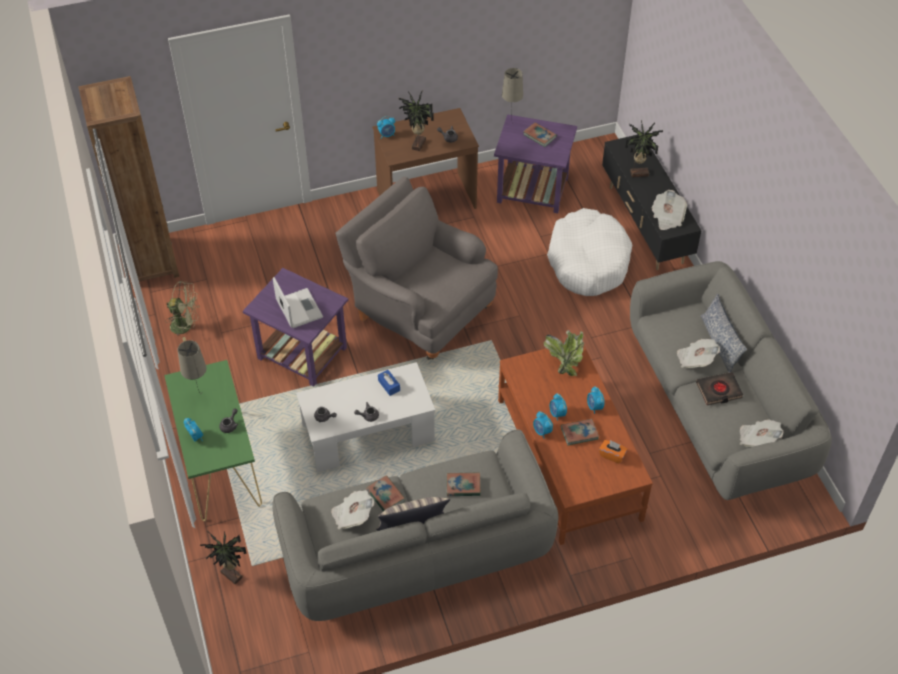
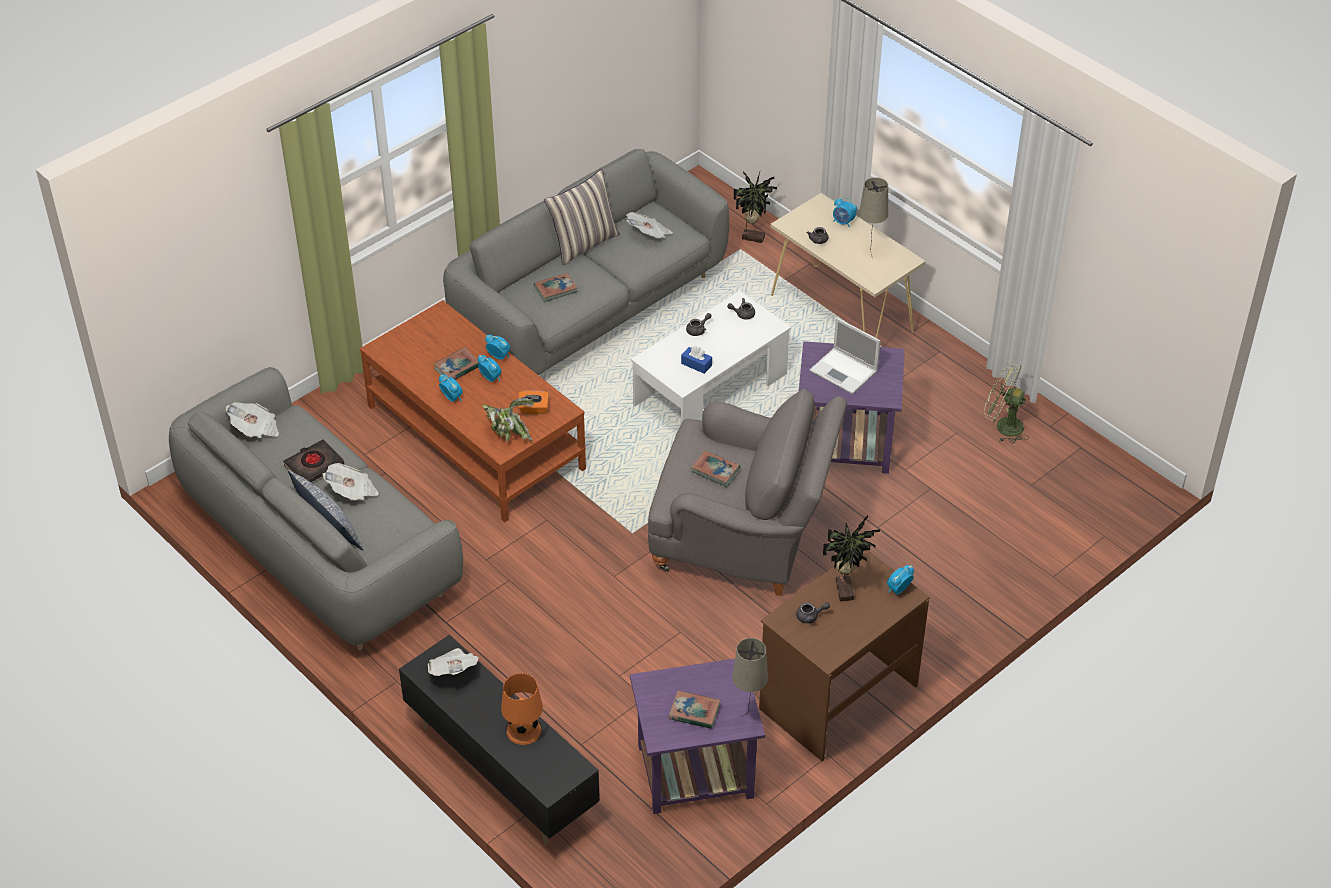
camera: 155 degrees right, 5 degrees down
brown bookcase [79,76,179,287] -> none
green console table [164,360,262,521] -> beige console table [770,193,926,338]
green fan [165,281,200,341] -> green fan turned 45 degrees clockwise [983,362,1029,444]
book [366,475,405,511] -> book moved to [691,451,740,487]
white dog bed [547,208,632,296] -> none
orange tissue box [599,440,628,463] -> orange tissue box moved to [518,390,549,414]
potted plant [625,120,663,177] -> orange table lamp [501,673,543,745]

